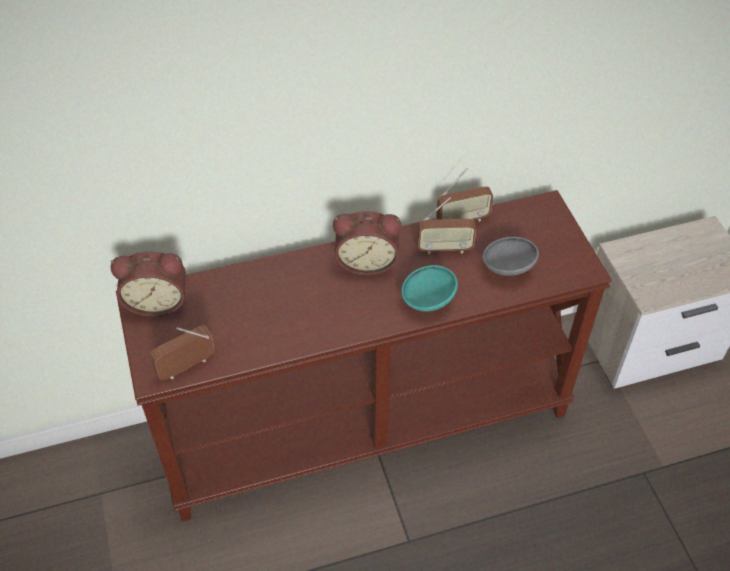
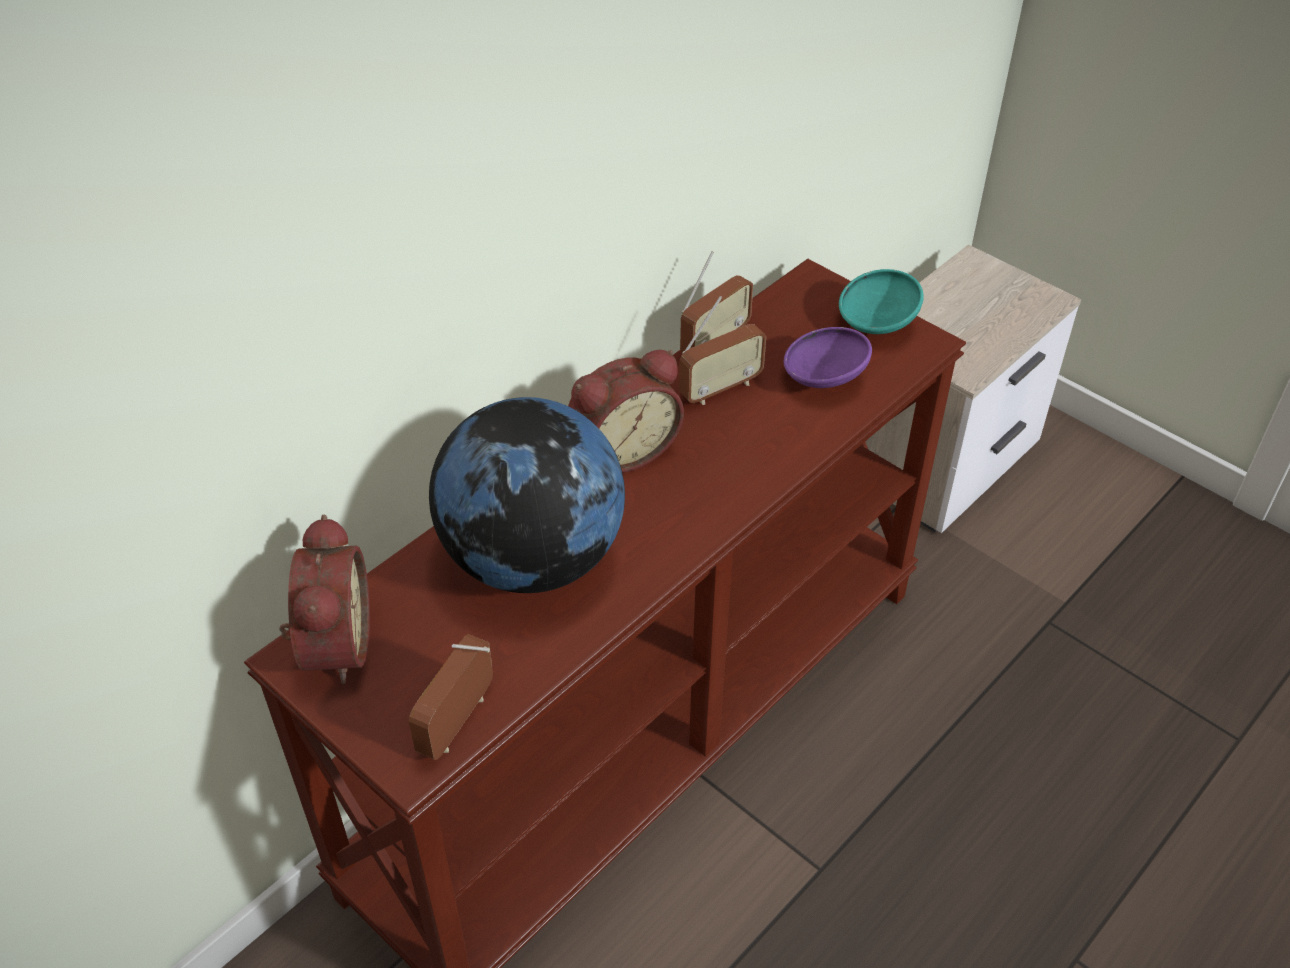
camera: 30 degrees left, 5 degrees down
alarm clock [110,251,186,317] -> alarm clock turned 60 degrees counterclockwise [279,515,370,684]
turquoise bowl [401,265,458,312] -> turquoise bowl moved to [839,269,924,334]
grey bowl [483,237,539,276] -> purple bowl [784,327,872,388]
none -> globe [429,397,625,593]

